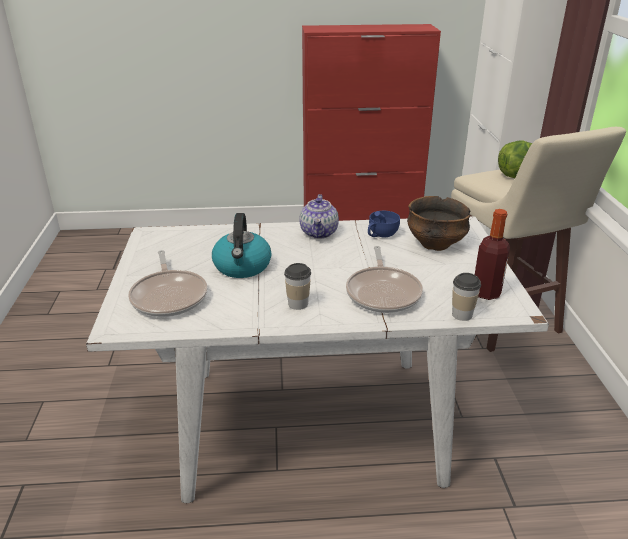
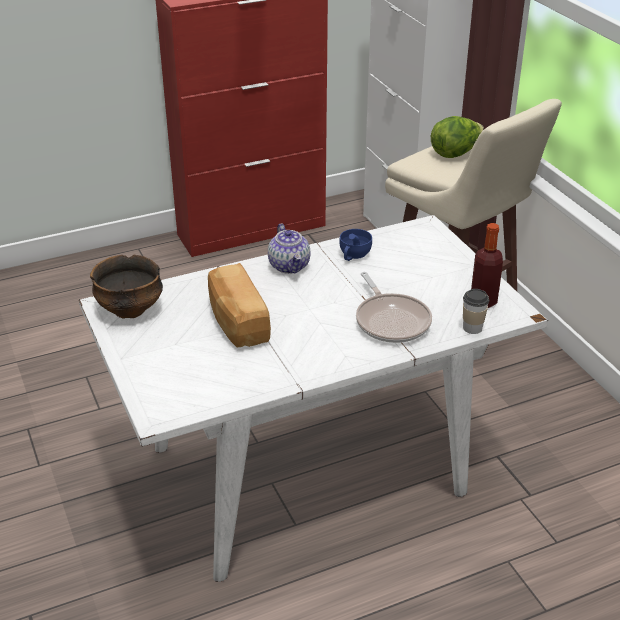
camera: 20 degrees left, 5 degrees up
frying pan [128,250,208,317] -> none
kettle [212,213,272,278] -> bread [208,263,271,347]
cup [284,263,311,310] -> none
bowl [407,196,470,251] -> bowl moved to [90,254,163,319]

